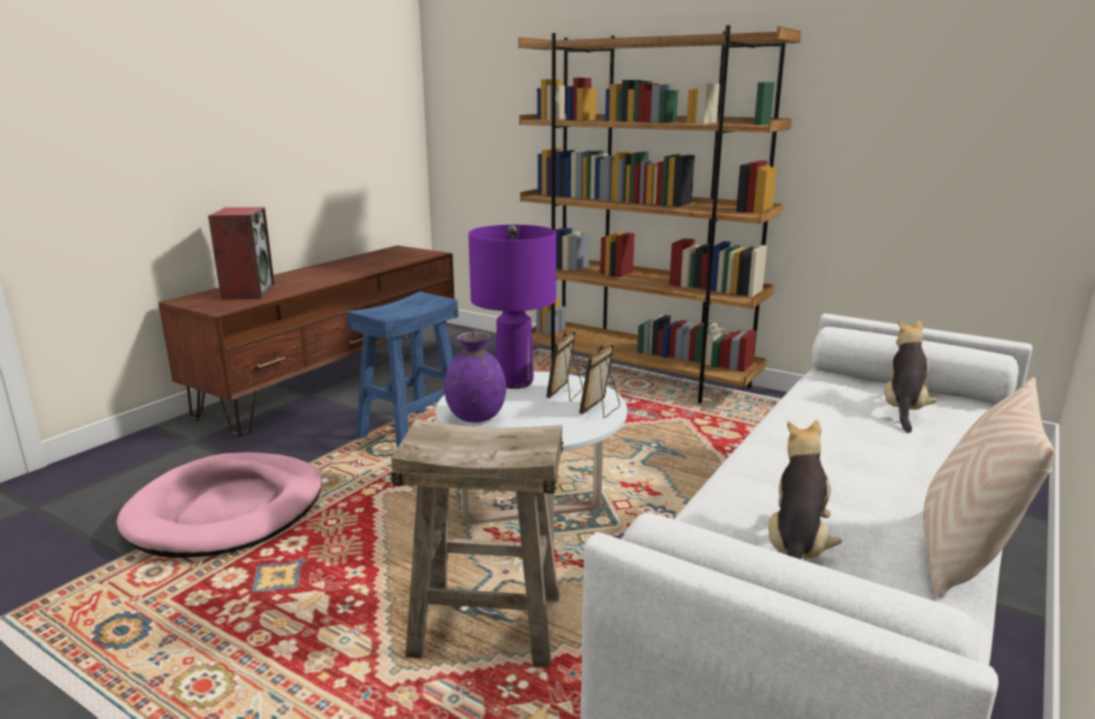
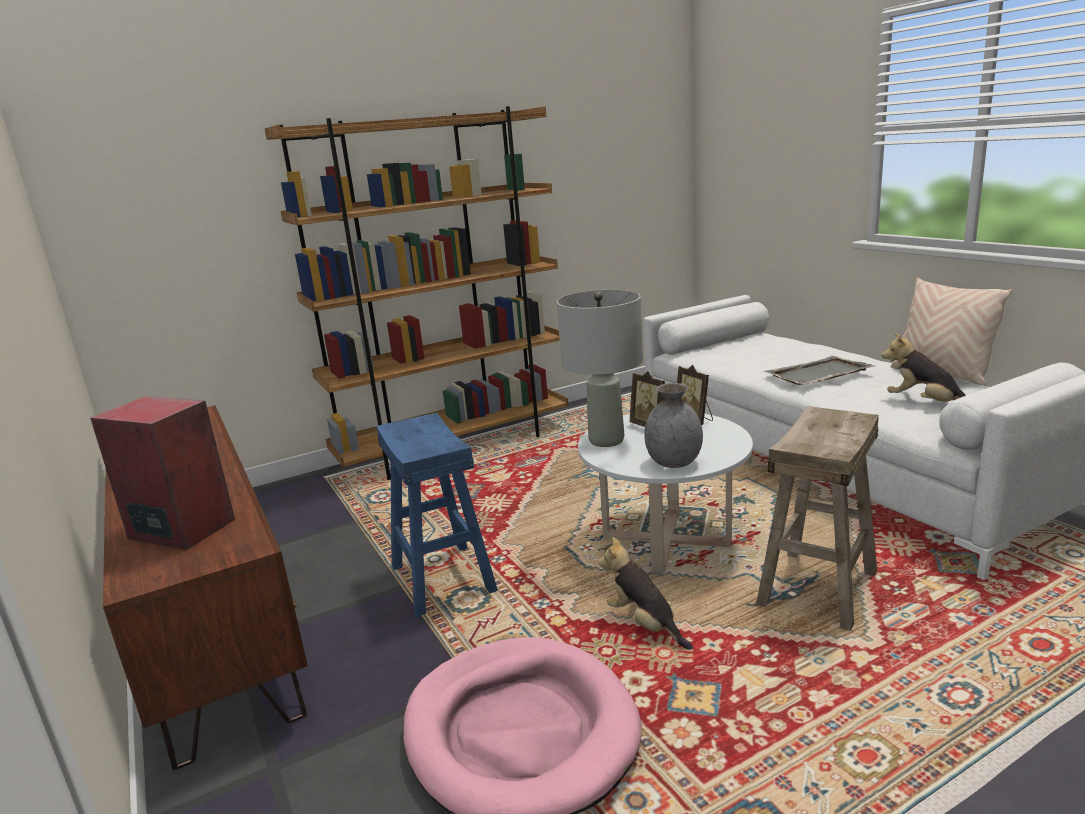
camera: 60 degrees left, 0 degrees up
purple vase [444,331,506,422] -> grey vase [644,383,703,468]
purple table lamp [468,225,556,389] -> grey table lamp [557,290,643,447]
plush toy [884,320,937,433] -> plush toy moved to [598,537,693,650]
none -> grey tray [764,356,875,385]

